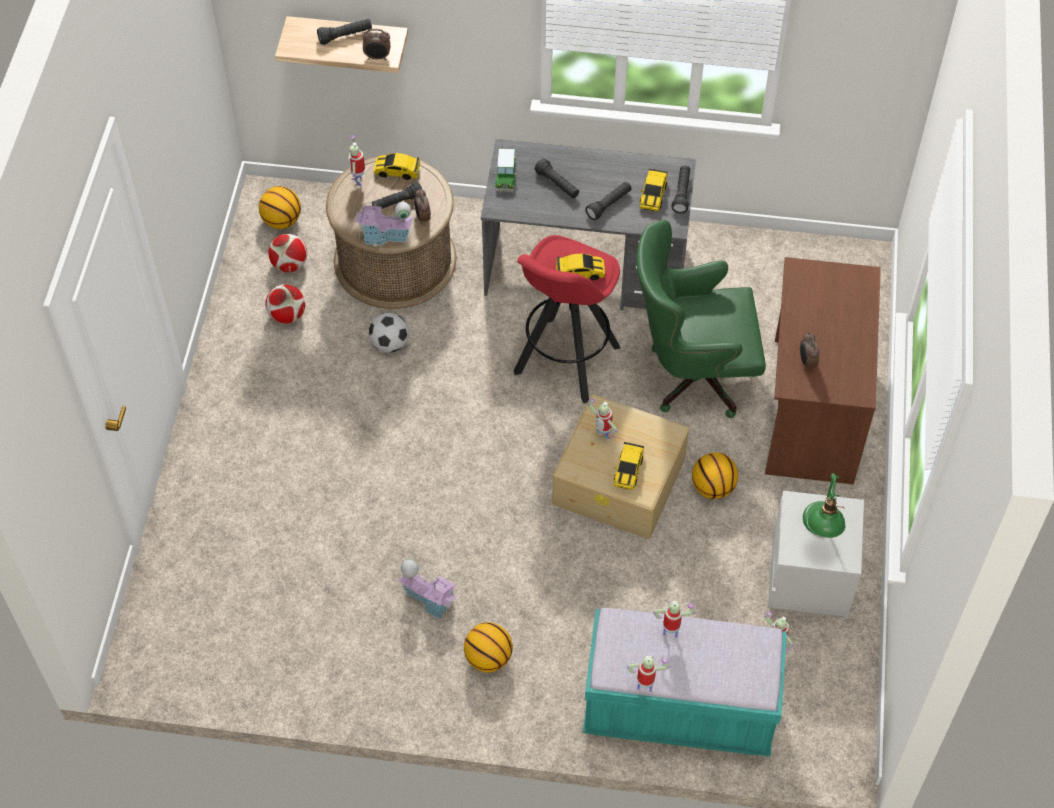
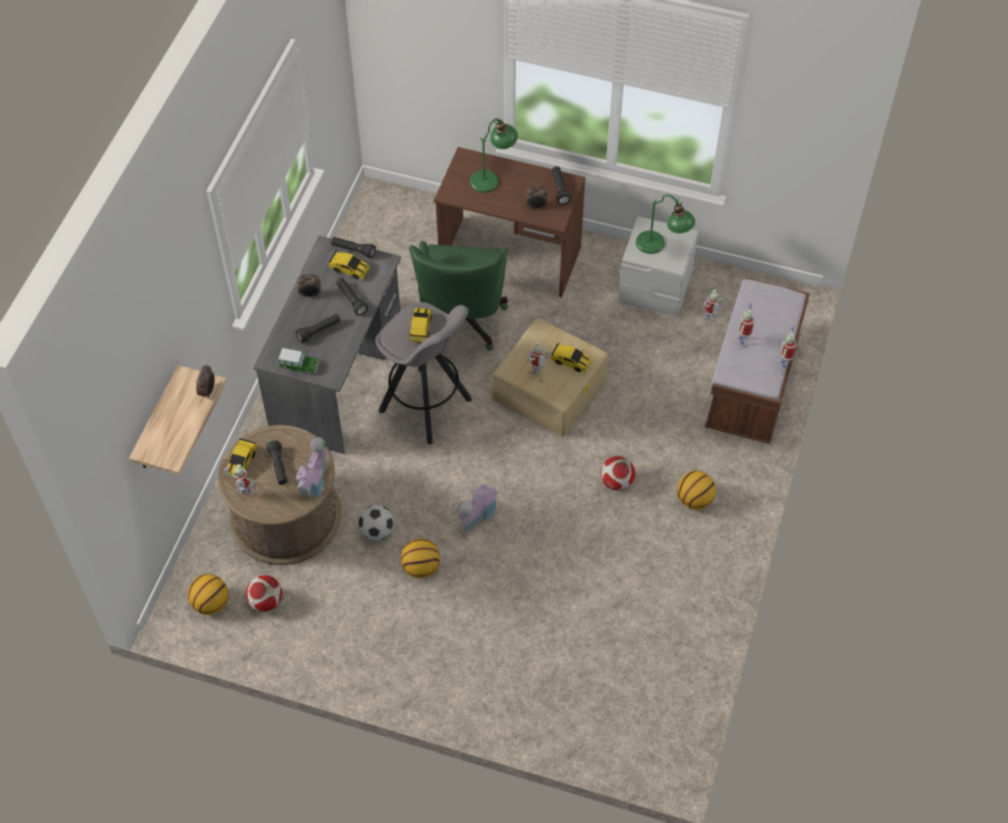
camera: 80 degrees left, 0 degrees up
football [265,284,305,324] -> football moved to [600,456,635,491]
black flashlight [317,19,372,45] -> black flashlight moved to [552,166,571,205]
toy house [399,559,458,620] -> toy house moved to [457,483,499,532]
alarm clock [414,188,431,224] -> alarm clock moved to [297,274,321,297]
red stool [514,235,620,403] -> grey stool [375,302,472,444]
turquoise bench [583,608,787,756] -> brown bench [705,278,810,444]
basketball [692,452,738,499] -> basketball moved to [401,538,440,578]
none -> green table lamp [470,118,518,193]

